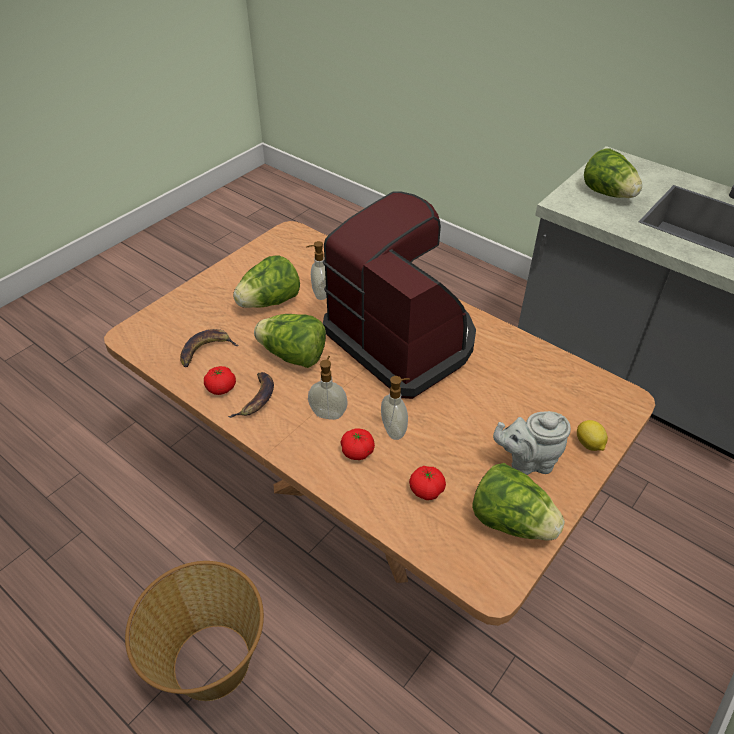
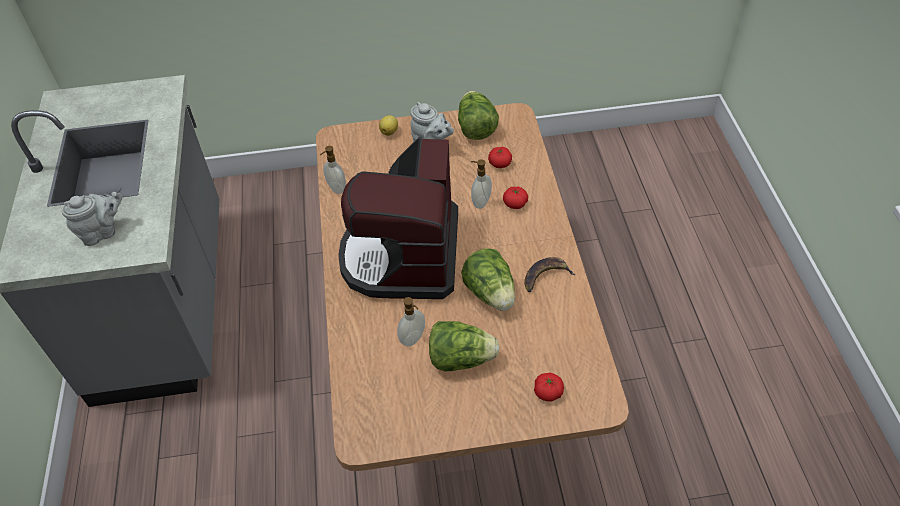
camera: 135 degrees left, 5 degrees up
basket [125,561,264,701] -> none
banana [180,329,239,367] -> none
tomato [204,366,236,395] -> tomato moved to [534,373,564,402]
soap dispenser [308,356,348,420] -> soap dispenser moved to [320,146,346,194]
lettuce [584,148,642,198] -> grey teapot [61,192,122,246]

